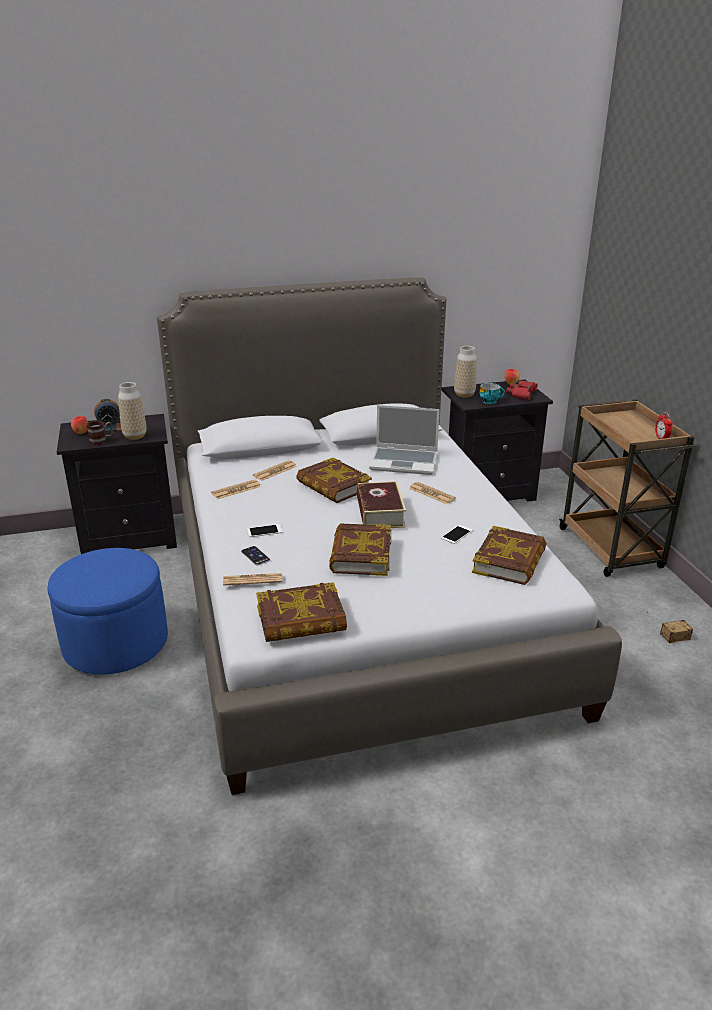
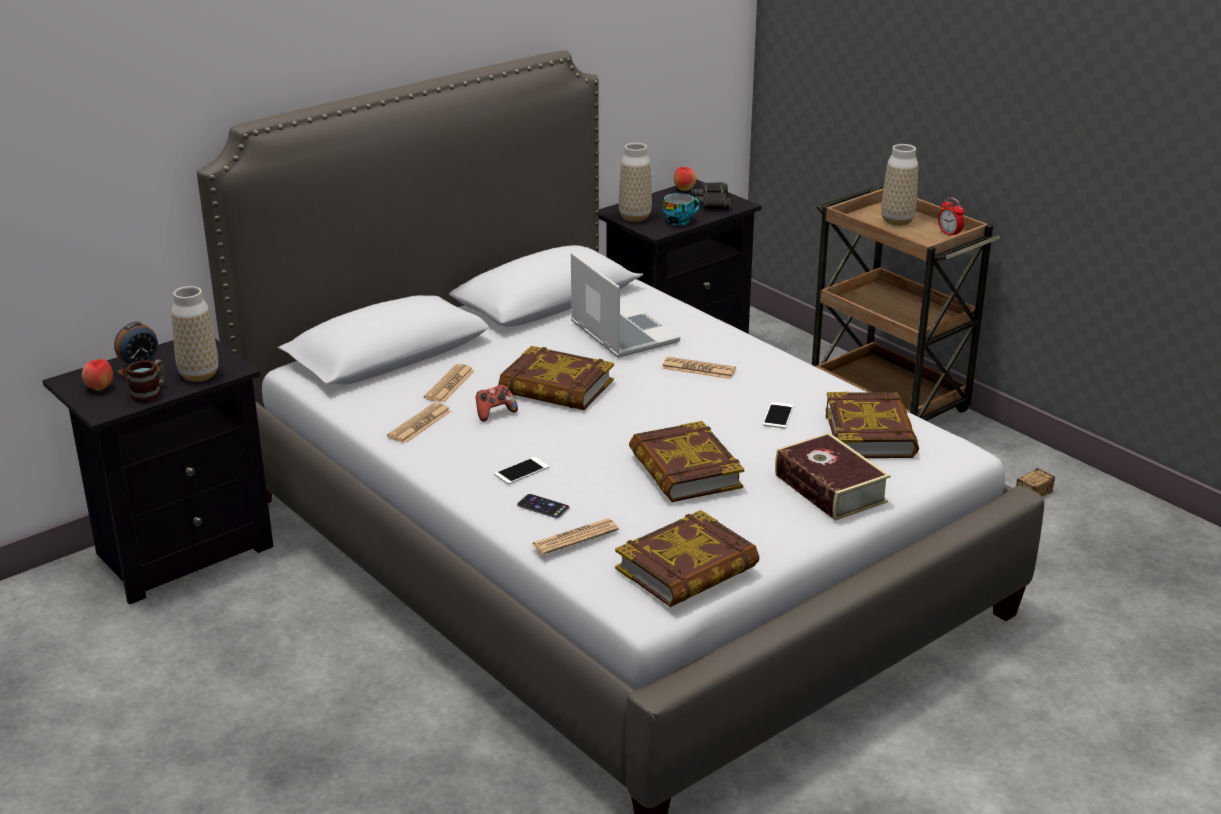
camera: 25 degrees left, 0 degrees up
blue ottoman [47,548,168,674] -> none
book [357,481,406,528] -> book moved to [775,433,891,521]
laptop [369,405,440,475] -> laptop turned 105 degrees counterclockwise [571,252,680,358]
red binoculars [506,380,537,400] -> black binoculars [691,182,730,210]
none -> game controller [476,384,518,422]
none -> vase [881,144,918,226]

